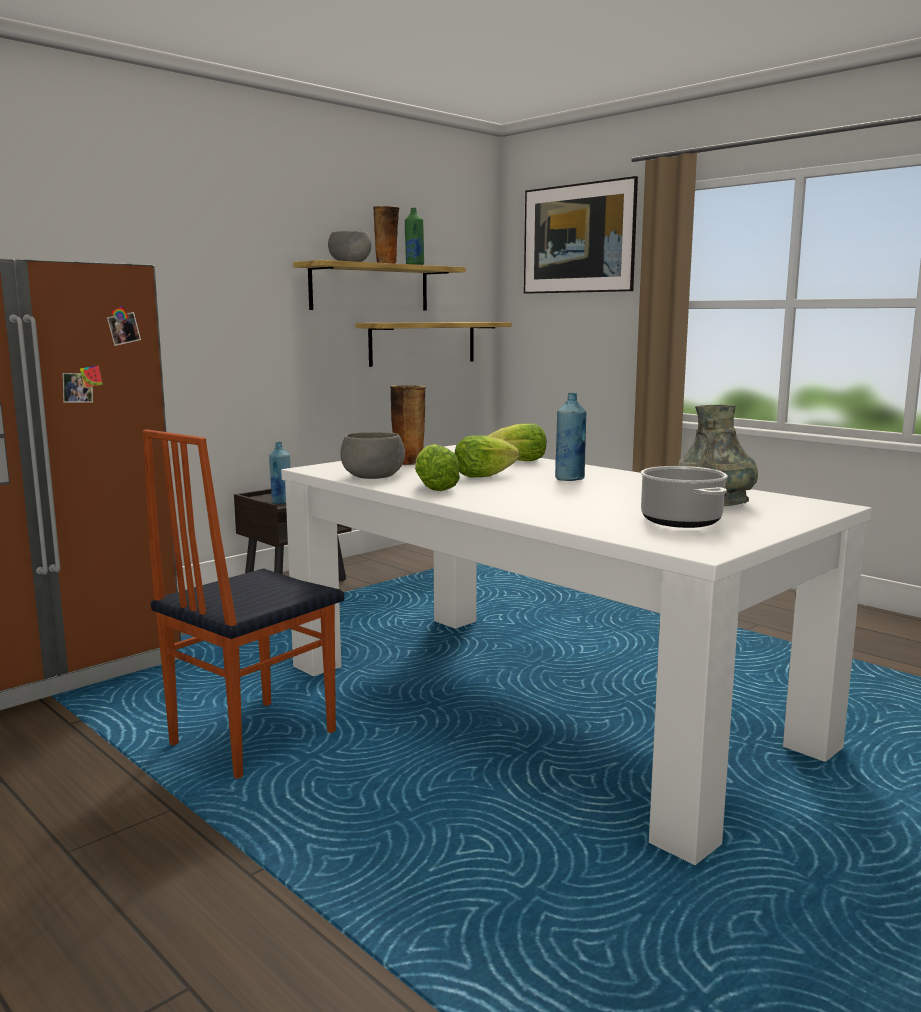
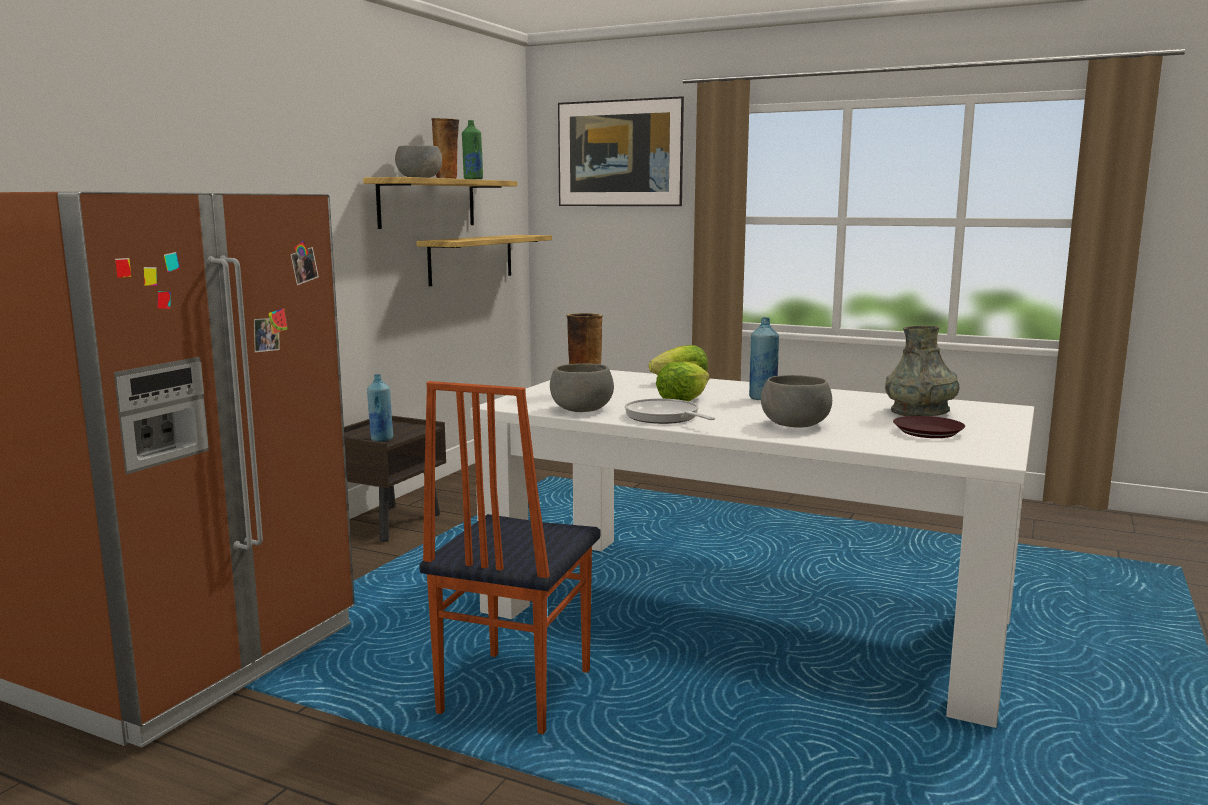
camera: 20 degrees left, 0 degrees up
lettuce [415,444,460,491] -> frying pan [625,398,715,424]
cooking pot [640,466,728,528] -> brown plate [893,416,965,438]
none -> grey bowl [761,375,832,427]

